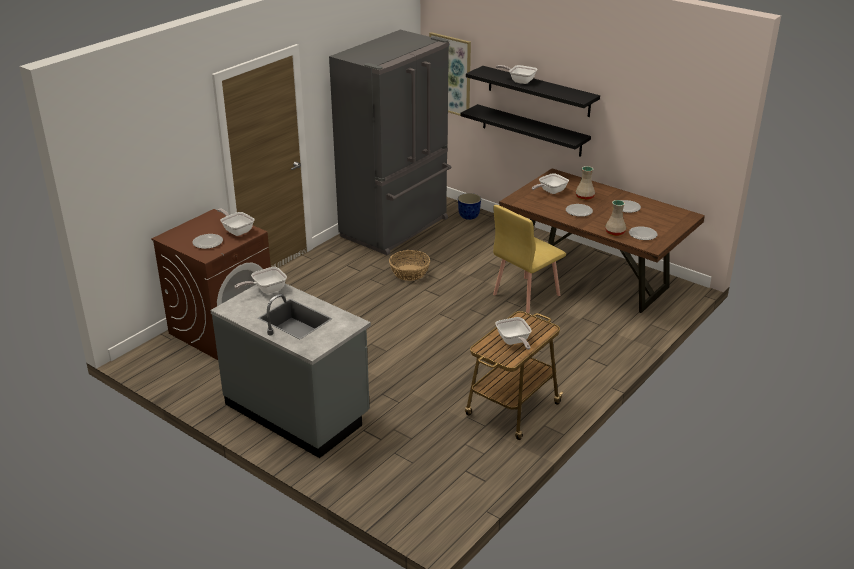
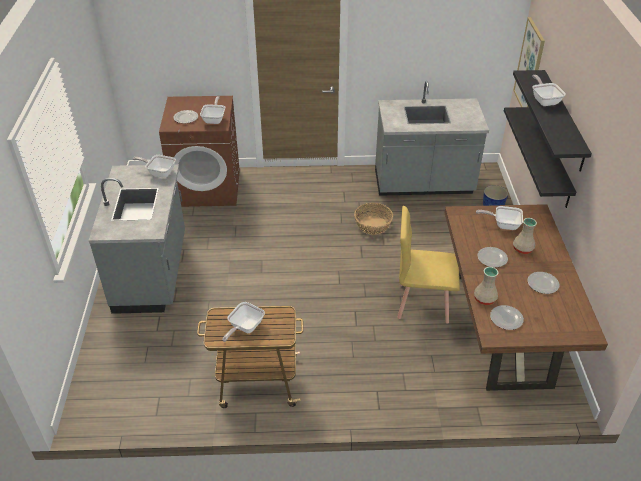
camera: 50 degrees right, 10 degrees up
grey fridge [329,30,451,255] -> grey counter [375,81,489,196]

